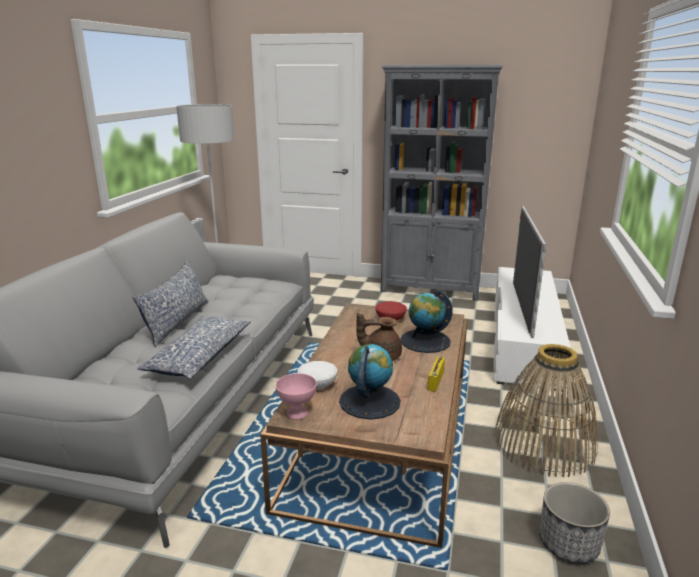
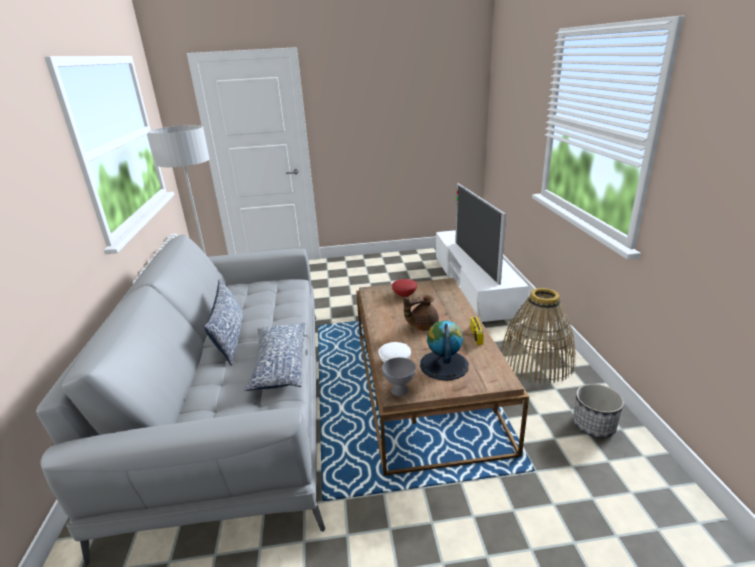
camera: 20 degrees left, 5 degrees up
pink bowl [276,373,317,420] -> grey bowl [382,357,416,396]
grey bookcase [381,65,503,301] -> none
globe [400,290,453,353] -> none

